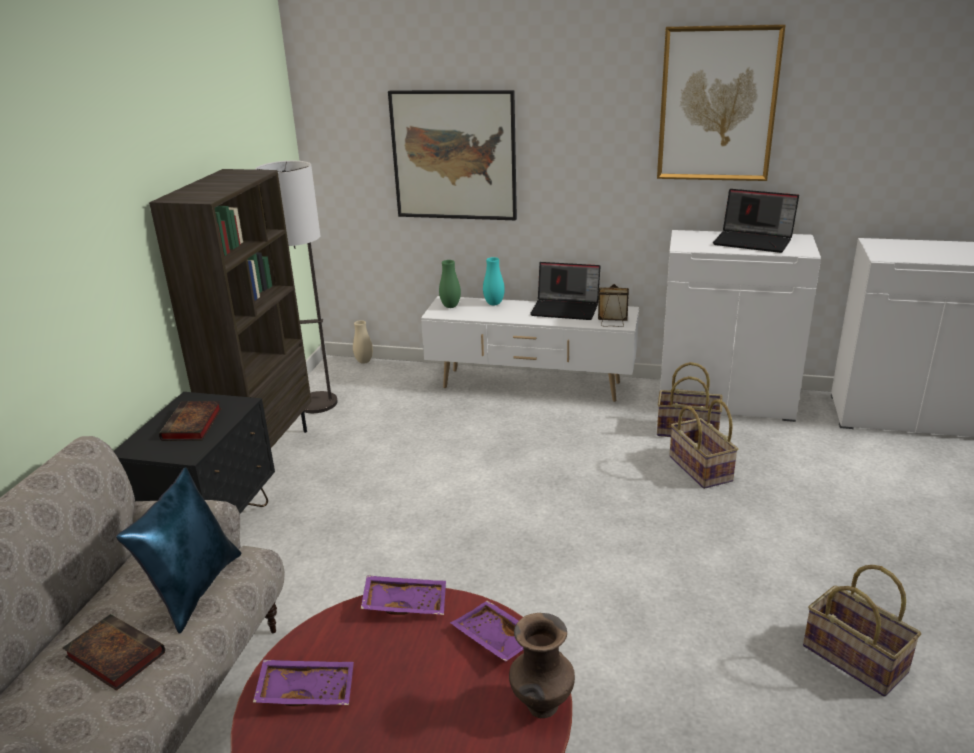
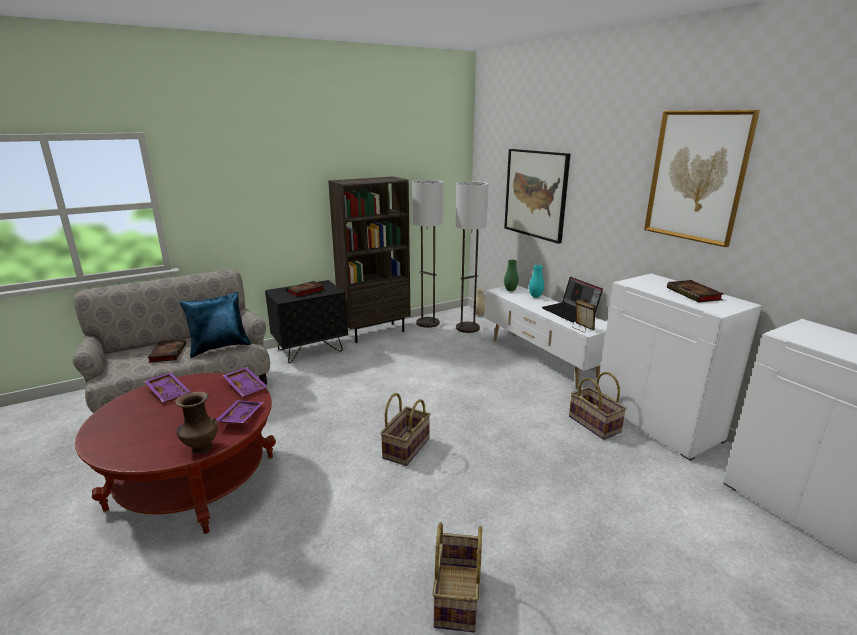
camera: 45 degrees right, 5 degrees down
basket [669,399,738,489] -> basket moved to [380,393,430,466]
laptop [713,189,799,253] -> book [667,280,723,303]
none -> floor lamp [456,182,489,333]

